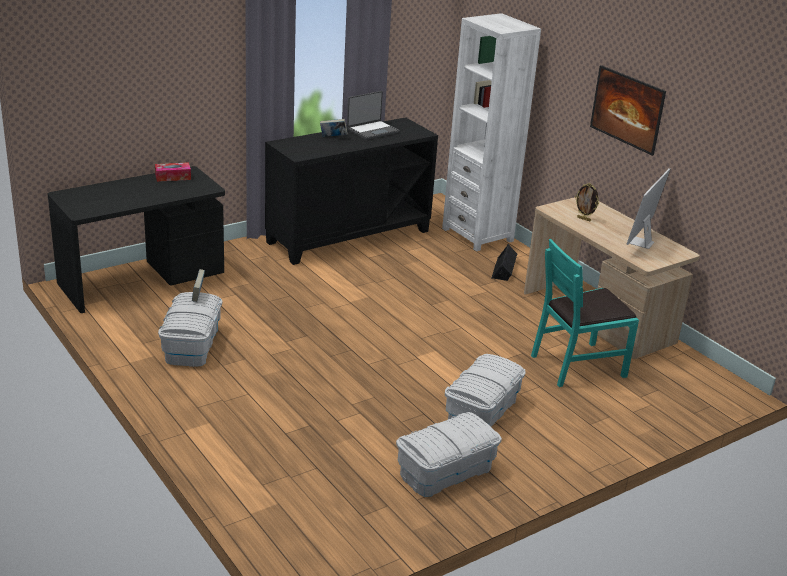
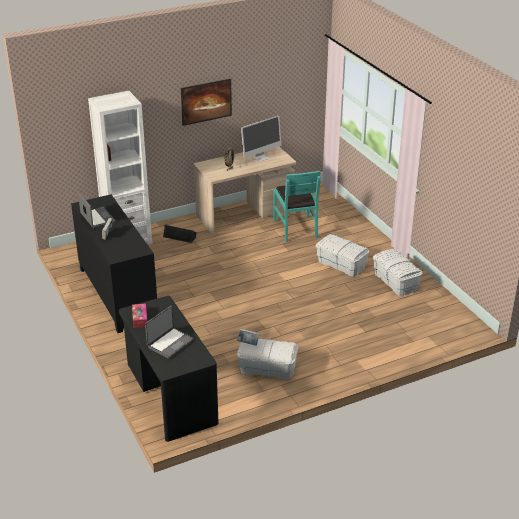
camera: 80 degrees left, 5 degrees up
monitor [627,168,670,249] -> monitor turned 75 degrees counterclockwise [241,116,281,161]
none -> laptop [145,306,194,359]

